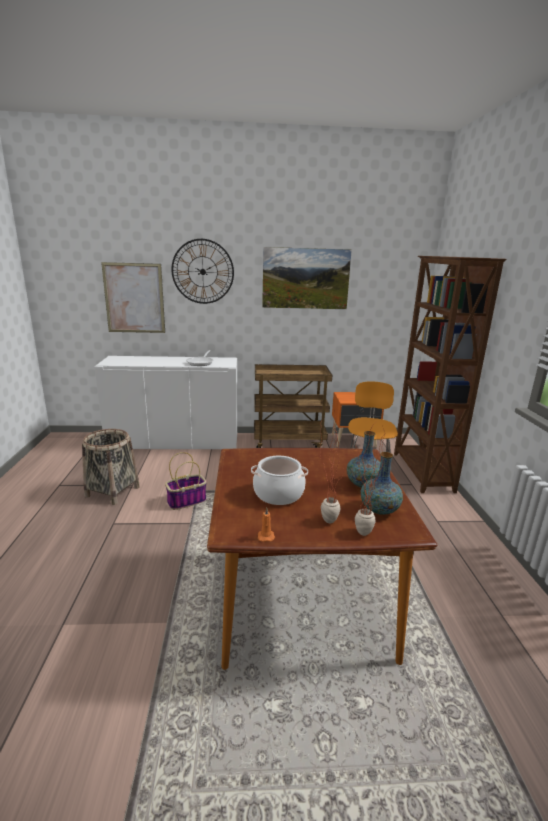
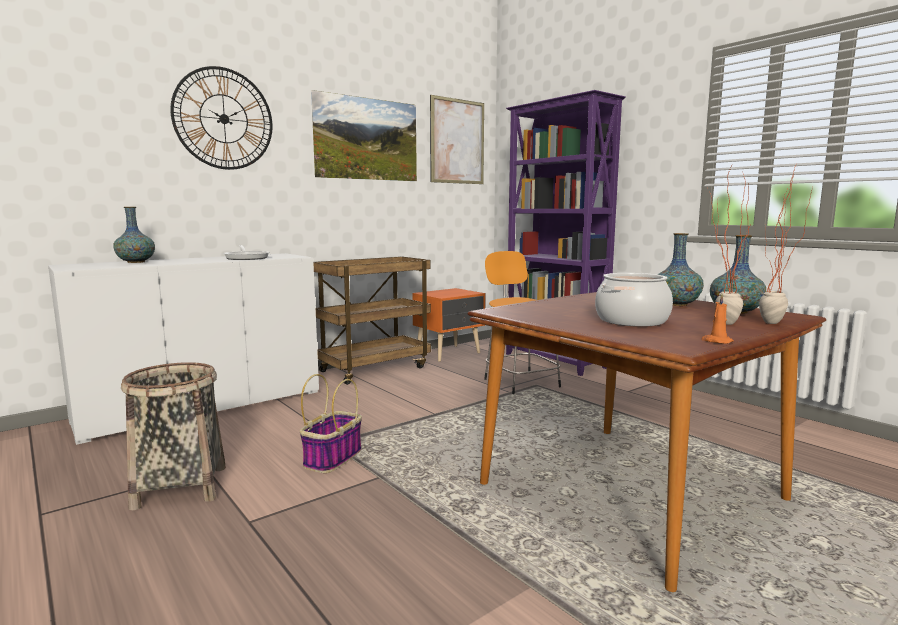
camera: 35 degrees left, 10 degrees down
picture [101,262,165,333] -> picture moved to [430,95,484,184]
brown bookcase [394,256,506,493] -> purple bookcase [506,90,626,376]
none -> vase [113,207,155,263]

